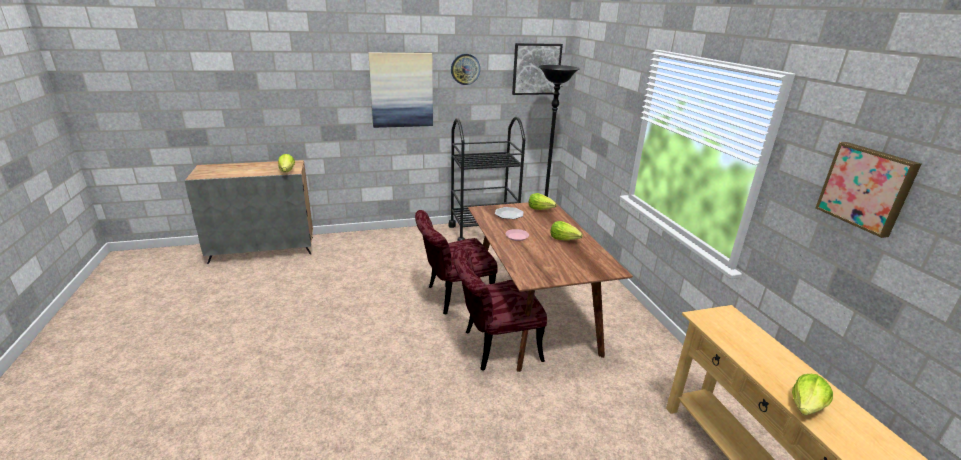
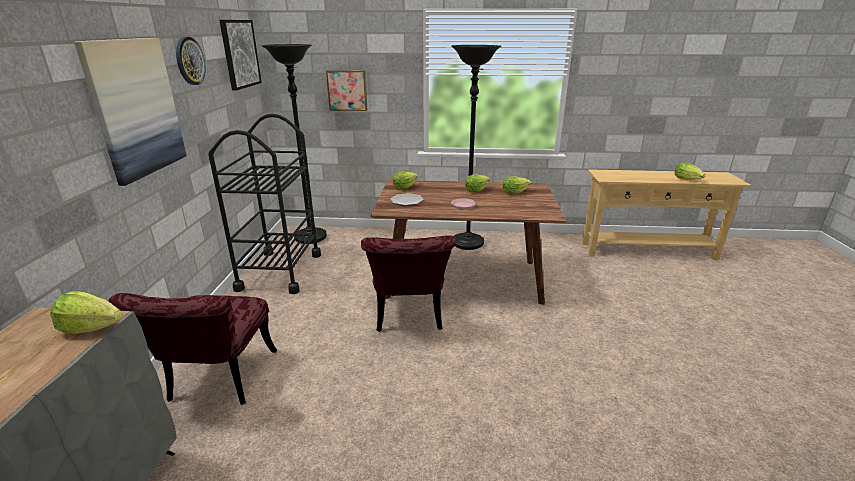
camera: 70 degrees left, 0 degrees up
red chair [453,246,547,371] -> red chair moved to [108,293,277,405]
picture [815,142,921,238] -> picture moved to [326,70,367,111]
none -> black floor lamp [451,45,502,250]
none -> lettuce [503,176,532,194]

